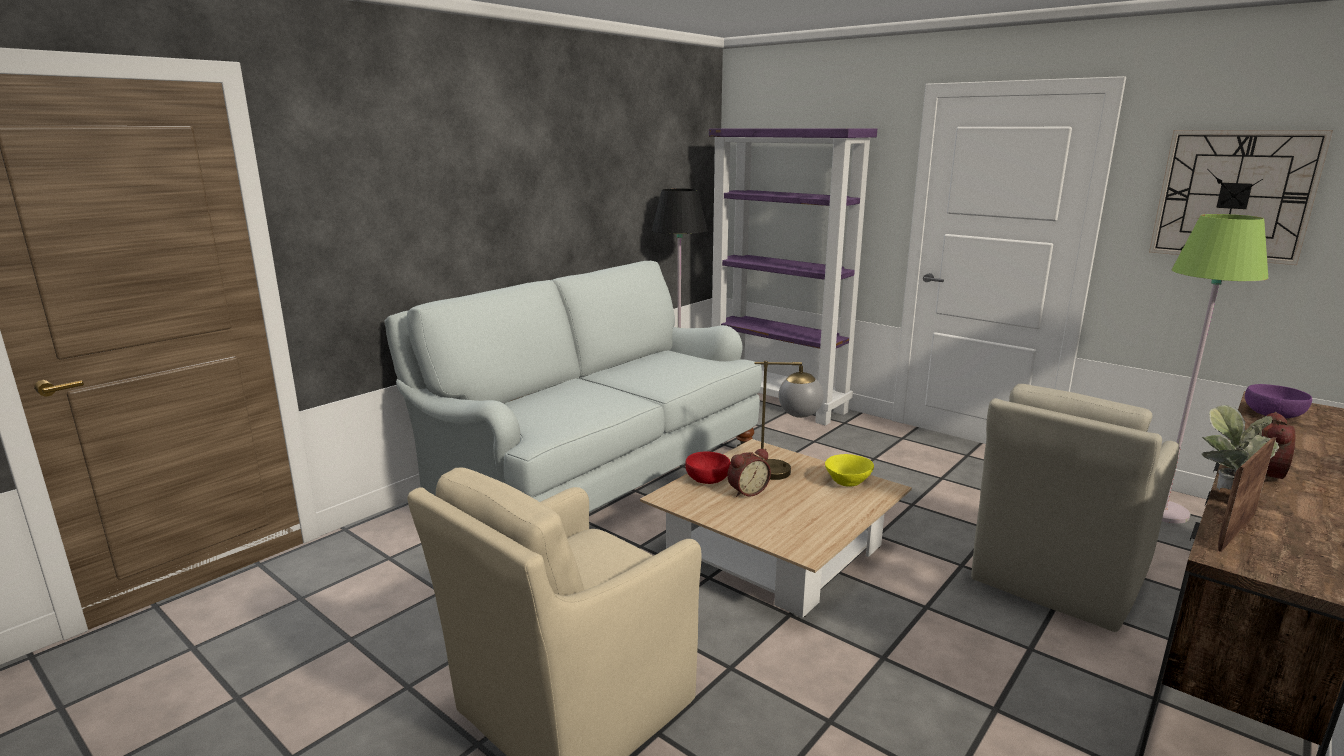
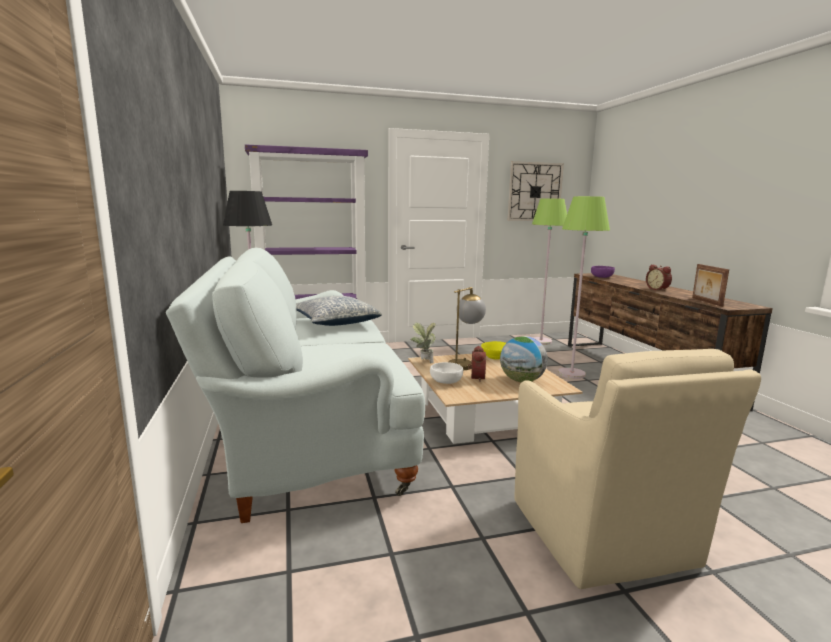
camera: 55 degrees left, 5 degrees down
red bowl [685,452,731,484] -> white bowl [430,362,463,384]
beige armchair [971,384,1179,632] -> green floor lamp [558,196,610,379]
potted plant [1202,405,1279,491] -> potted plant moved to [410,323,436,363]
none -> pillow [296,296,382,326]
none -> globe [500,336,548,382]

